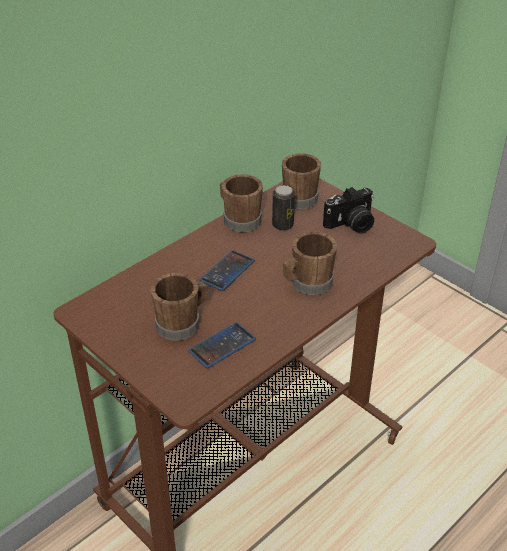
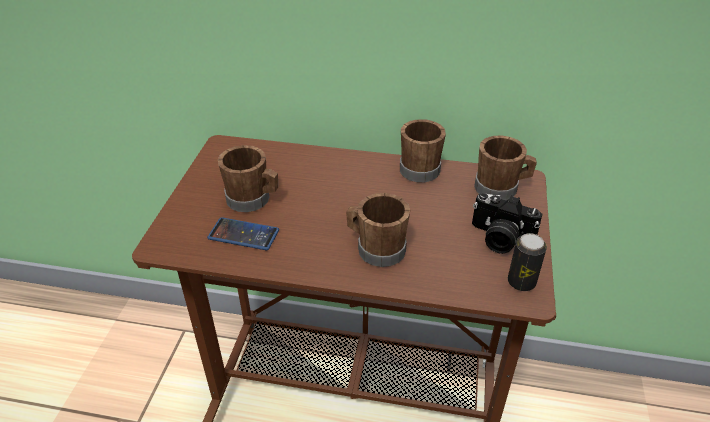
camera: 55 degrees right, 0 degrees up
phone [200,250,255,291] -> none
can [272,185,295,231] -> can moved to [508,233,547,291]

